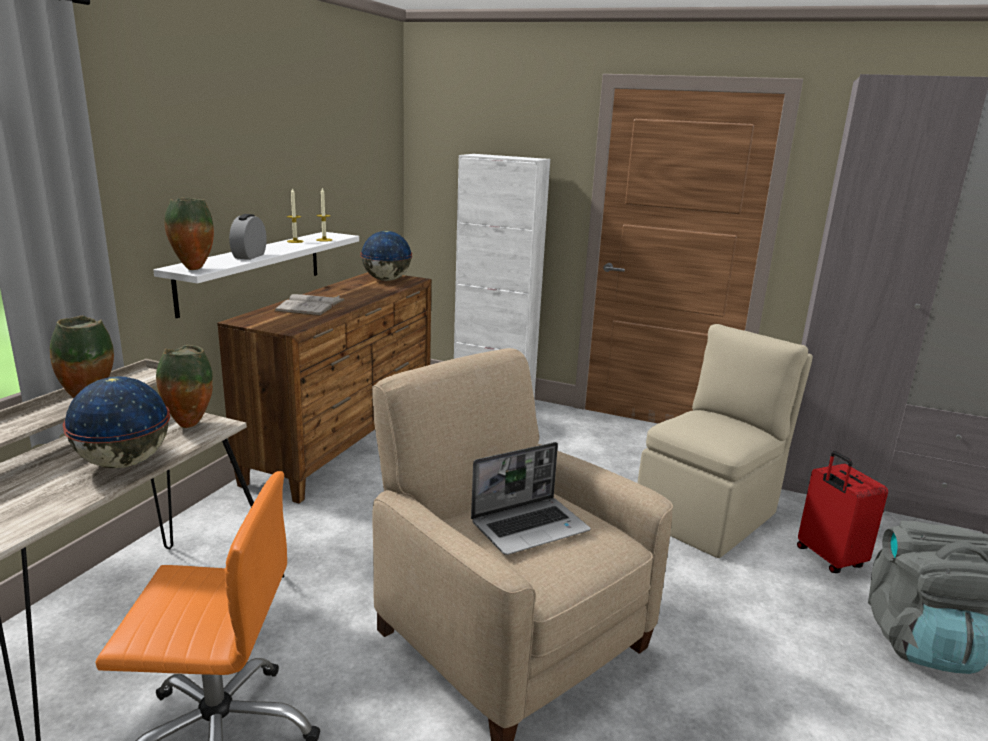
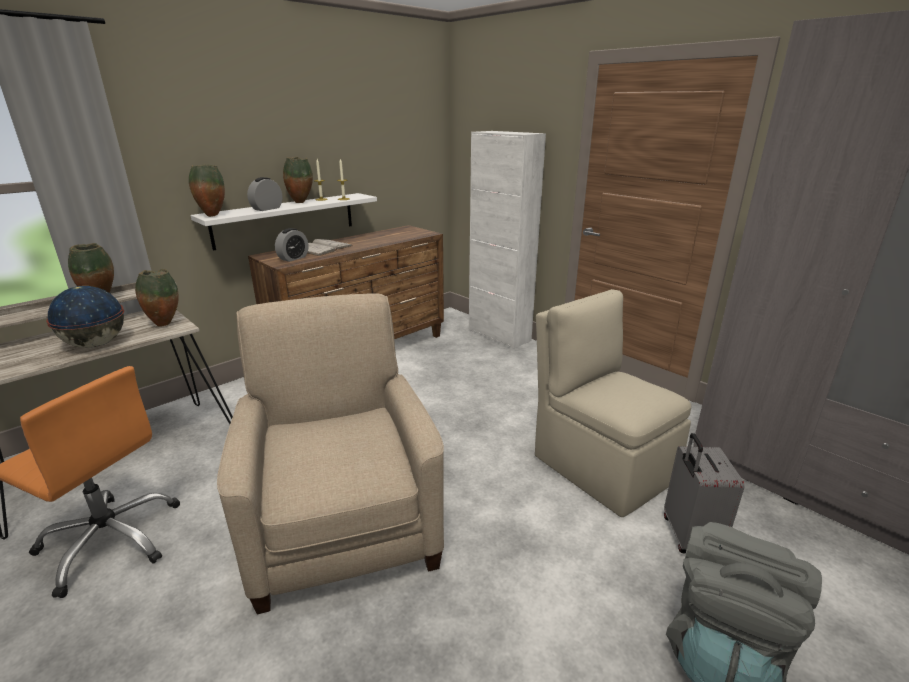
camera: 25 degrees right, 5 degrees up
globe [360,231,412,281] -> none
laptop [471,442,591,555] -> none
beige chair [637,324,813,558] -> beige chair turned 105 degrees counterclockwise [535,289,691,517]
red suitcase [797,451,888,573] -> grey suitcase [664,433,745,554]
none -> alarm clock [275,228,308,262]
none -> vase [283,157,313,203]

